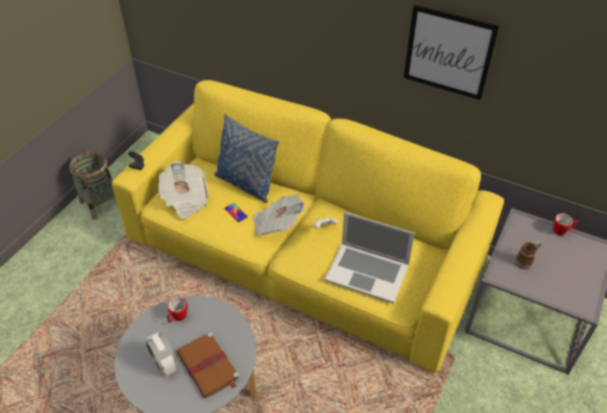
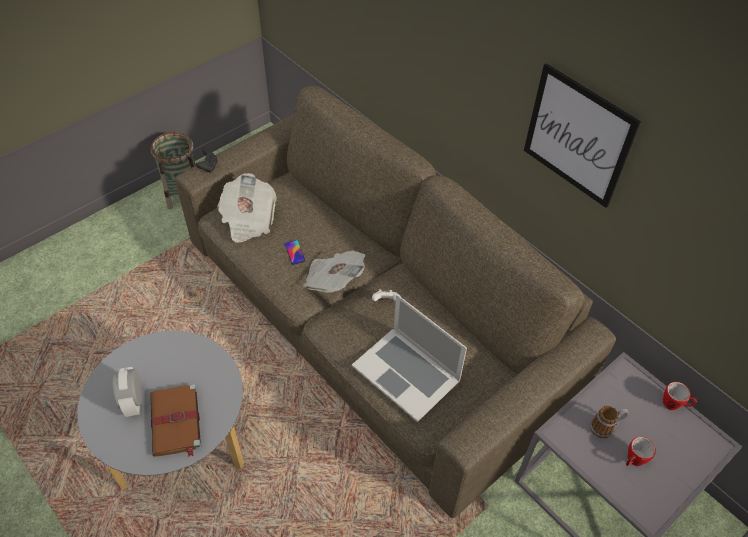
camera: 20 degrees right, 5 degrees up
yellow sofa [112,80,504,373] -> brown sofa [175,86,616,518]
mug [167,297,188,323] -> mug moved to [626,437,656,466]
blue pillow [214,114,280,203] -> none

